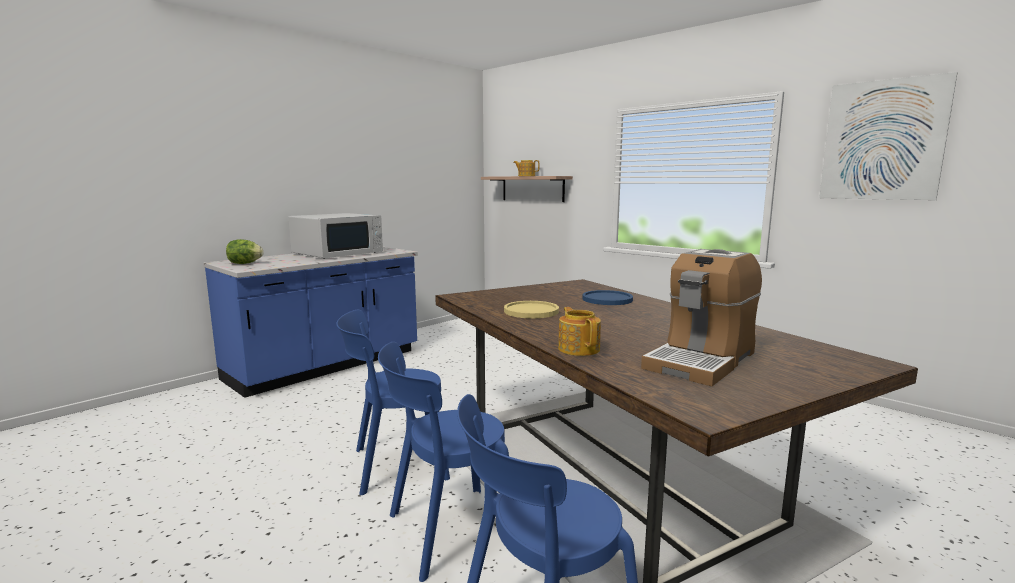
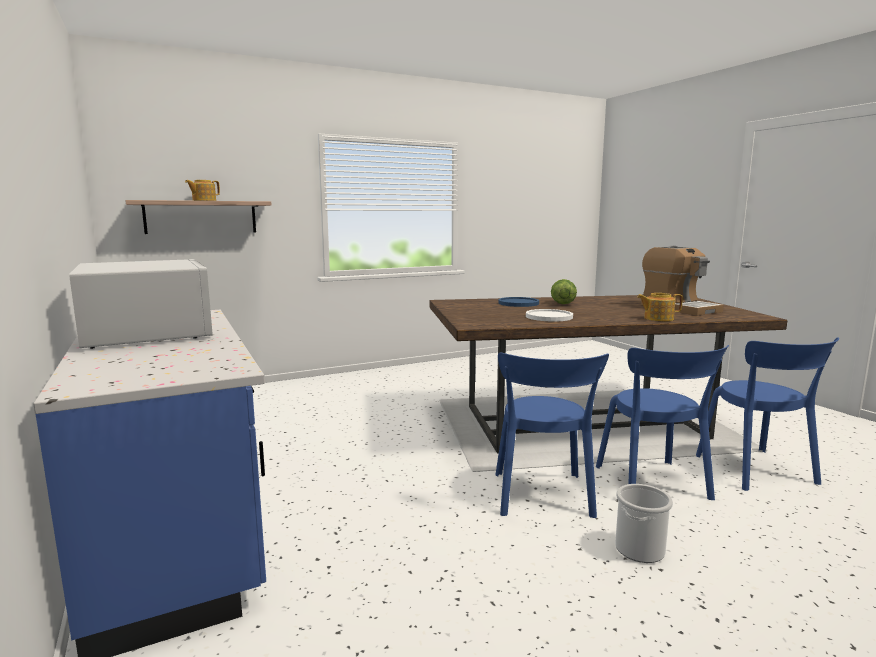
camera: 70 degrees left, 0 degrees up
lettuce [226,239,263,264] -> lettuce moved to [551,279,577,304]
yellow plate [504,301,559,318] -> white plate [526,309,573,321]
picture [819,72,958,200] -> none
none -> bucket [615,484,673,563]

